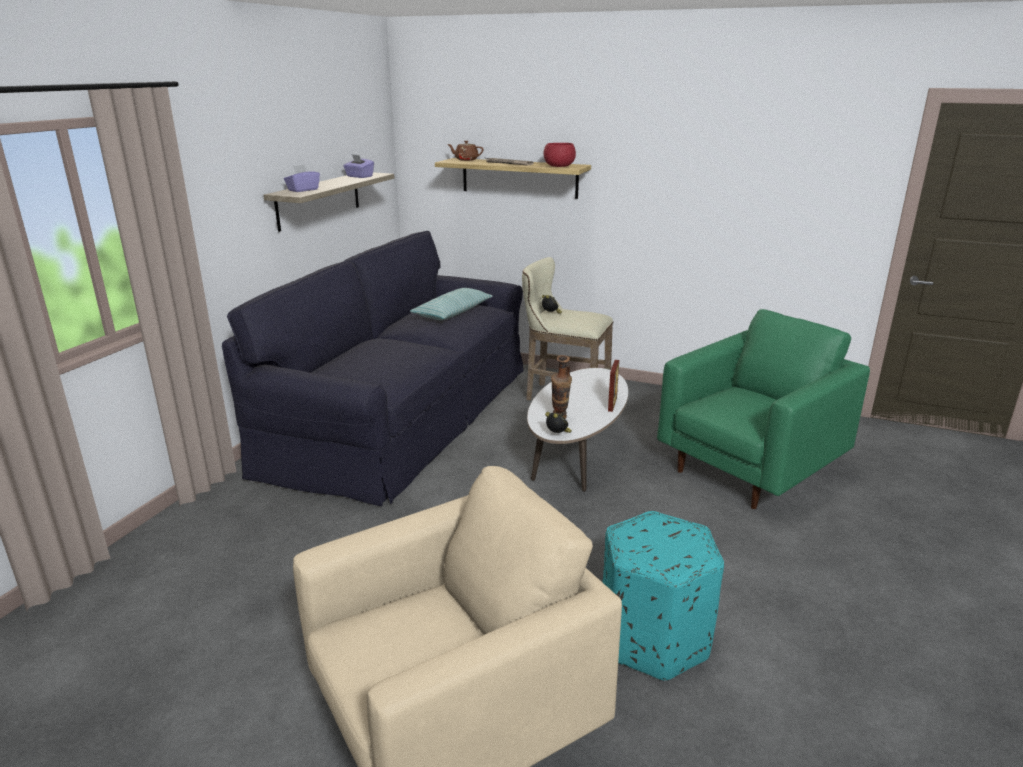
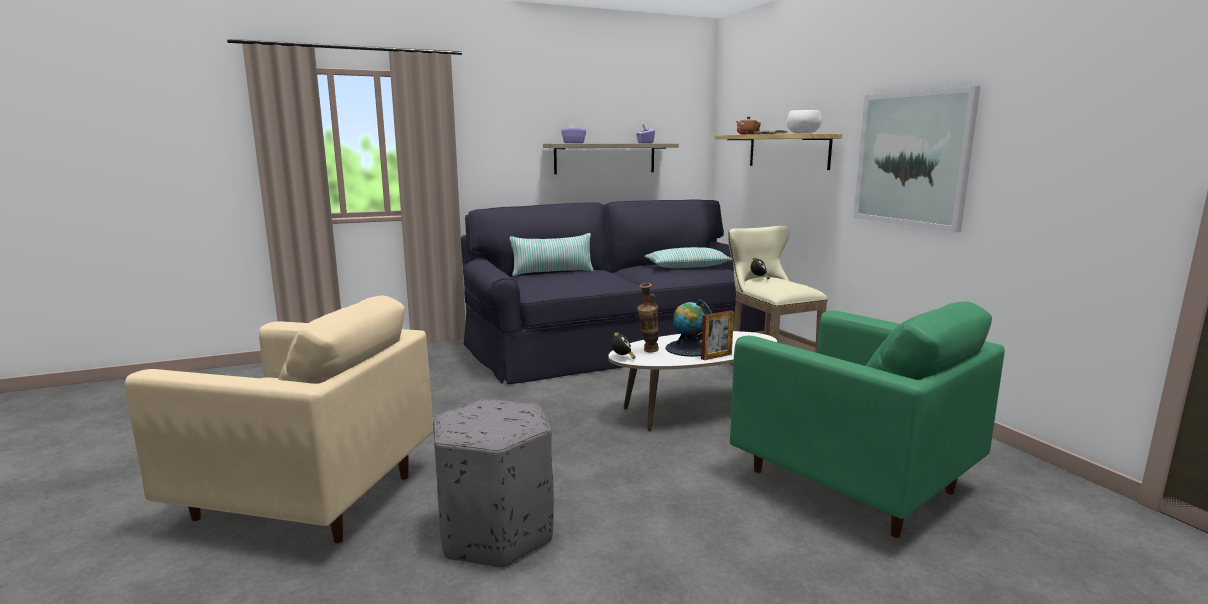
camera: 45 degrees right, 10 degrees down
red bowl [544,143,576,167] -> white bowl [787,110,822,134]
turquoise ottoman [603,511,724,681] -> grey ottoman [433,399,554,569]
green armchair [657,309,870,509] -> green armchair turned 45 degrees clockwise [730,301,1005,538]
none -> pillow [509,233,594,276]
none -> globe [665,299,712,357]
none -> picture [853,86,981,232]

